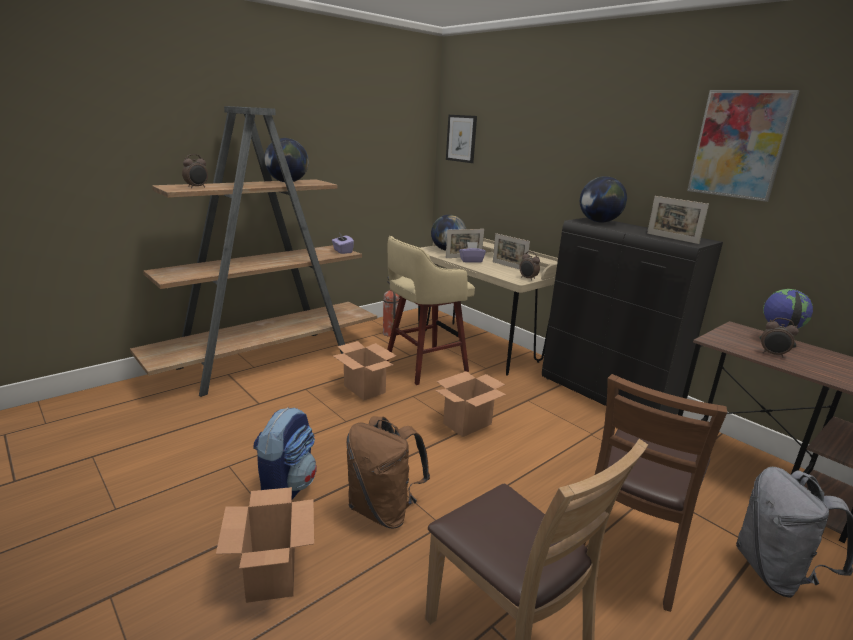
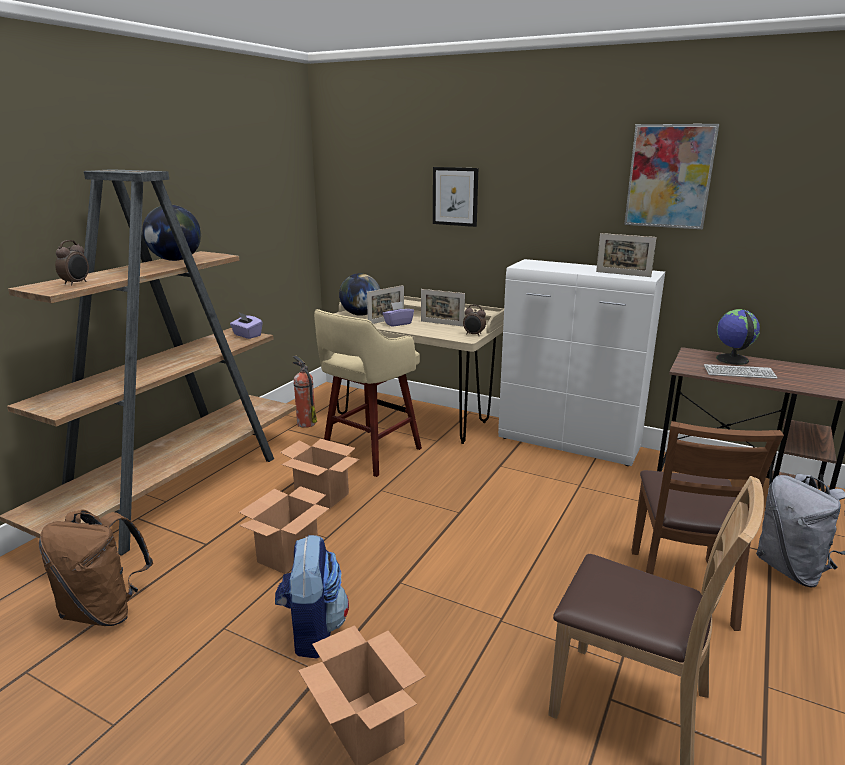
camera: 20 degrees left, 0 degrees up
brown backpack [346,416,430,529] -> brown backpack moved to [39,509,153,626]
cardboard box [435,371,506,437] -> cardboard box moved to [239,486,330,574]
picture [446,115,477,163] -> picture moved to [433,167,478,227]
black cabinet [542,217,723,415] -> white cabinet [498,259,665,466]
globe [580,176,627,223] -> none
alarm clock [761,318,799,358] -> keyboard [704,364,777,379]

